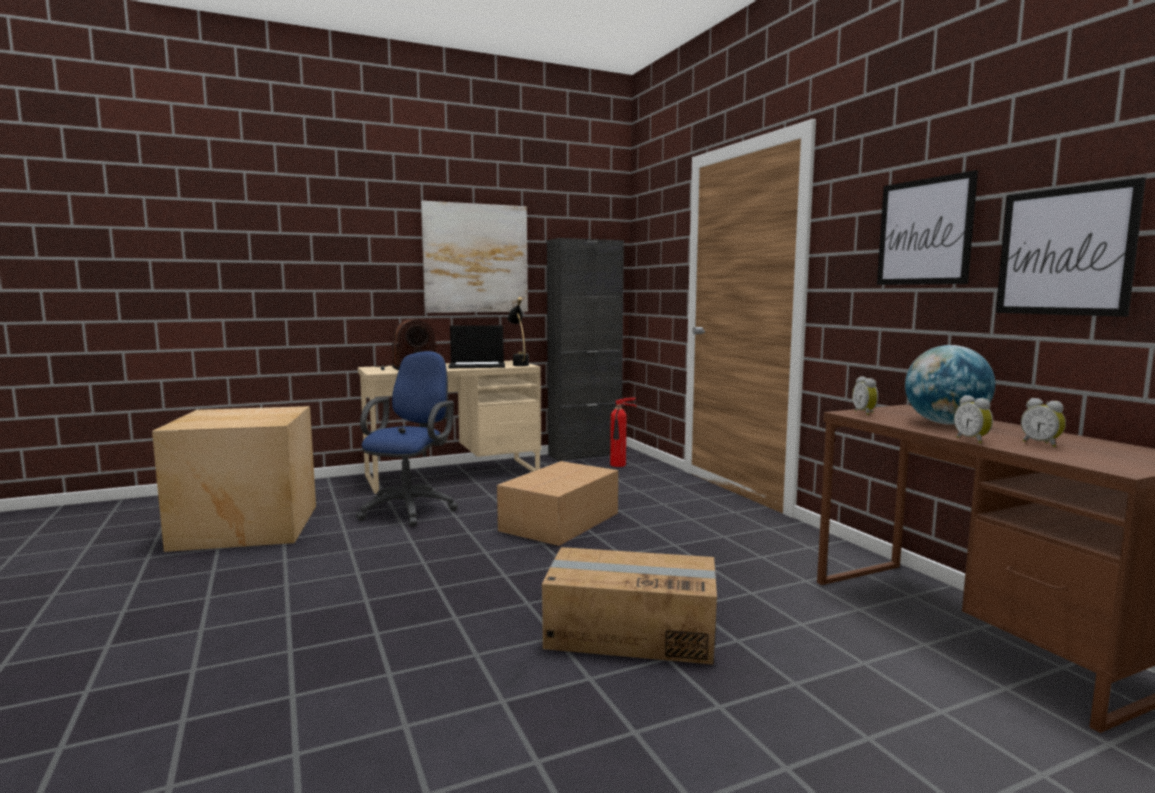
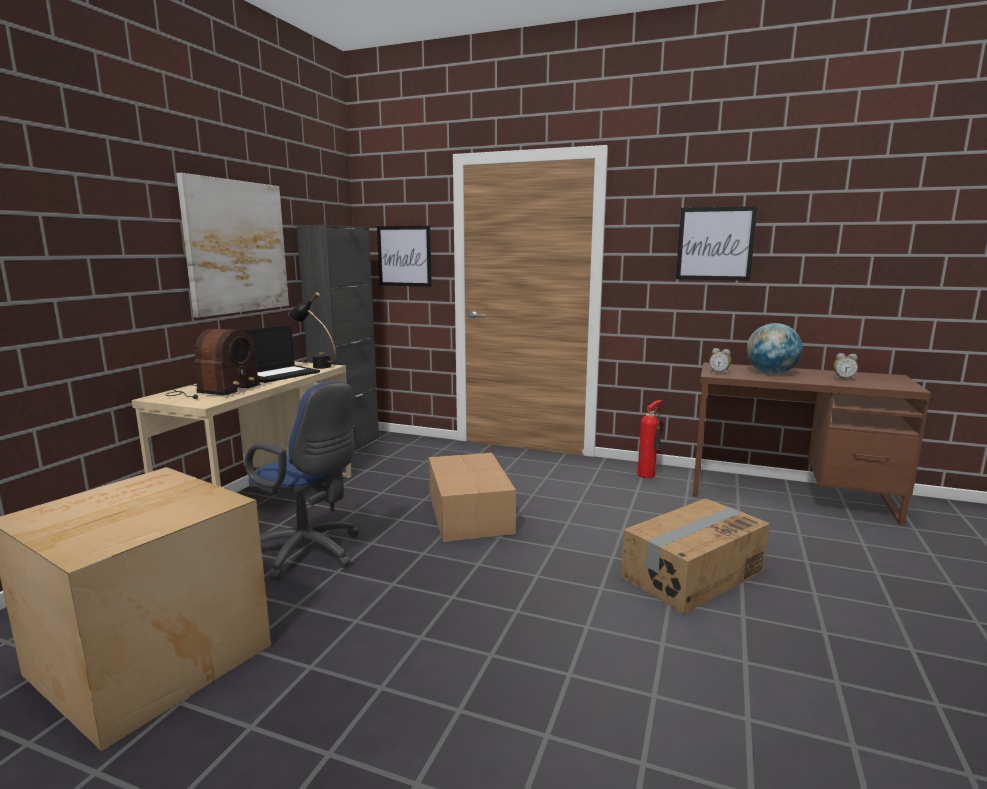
camera: 45 degrees left, 5 degrees up
blue office chair [356,351,458,527] -> blue office chair turned 150 degrees clockwise [245,382,359,580]
fire extinguisher [610,398,637,467] -> fire extinguisher moved to [638,400,662,478]
alarm clock [954,395,993,444] -> none
picture [996,177,1146,317] -> picture moved to [377,226,432,287]

